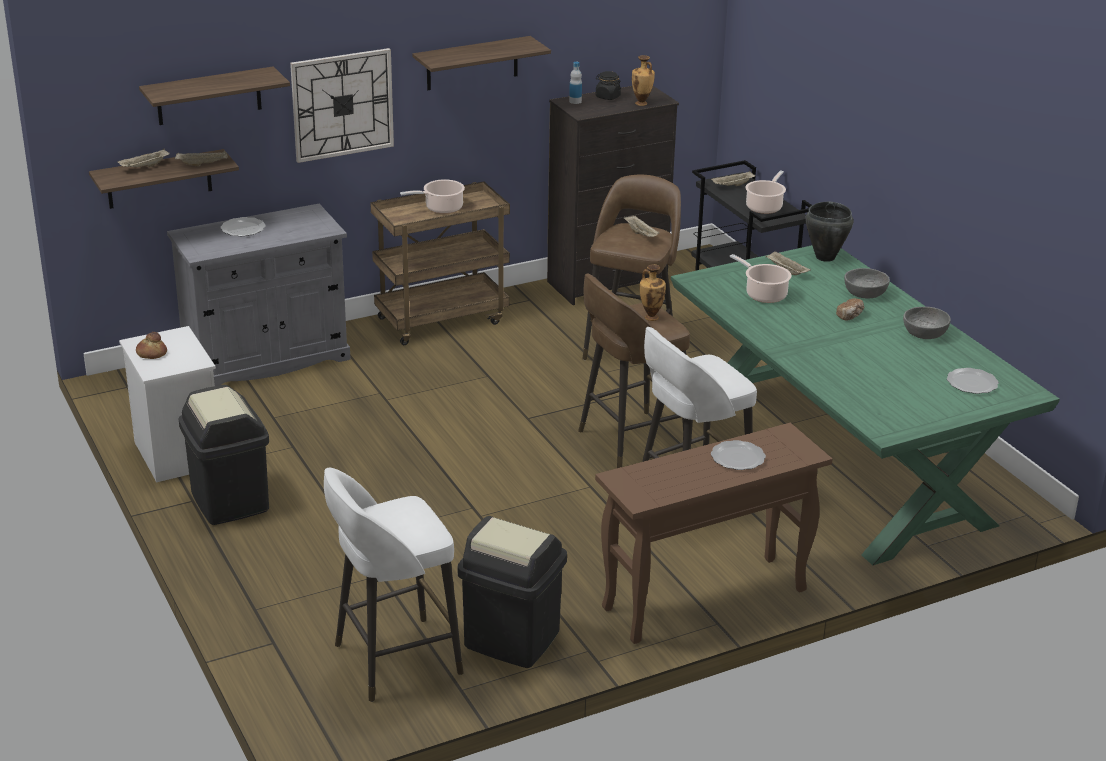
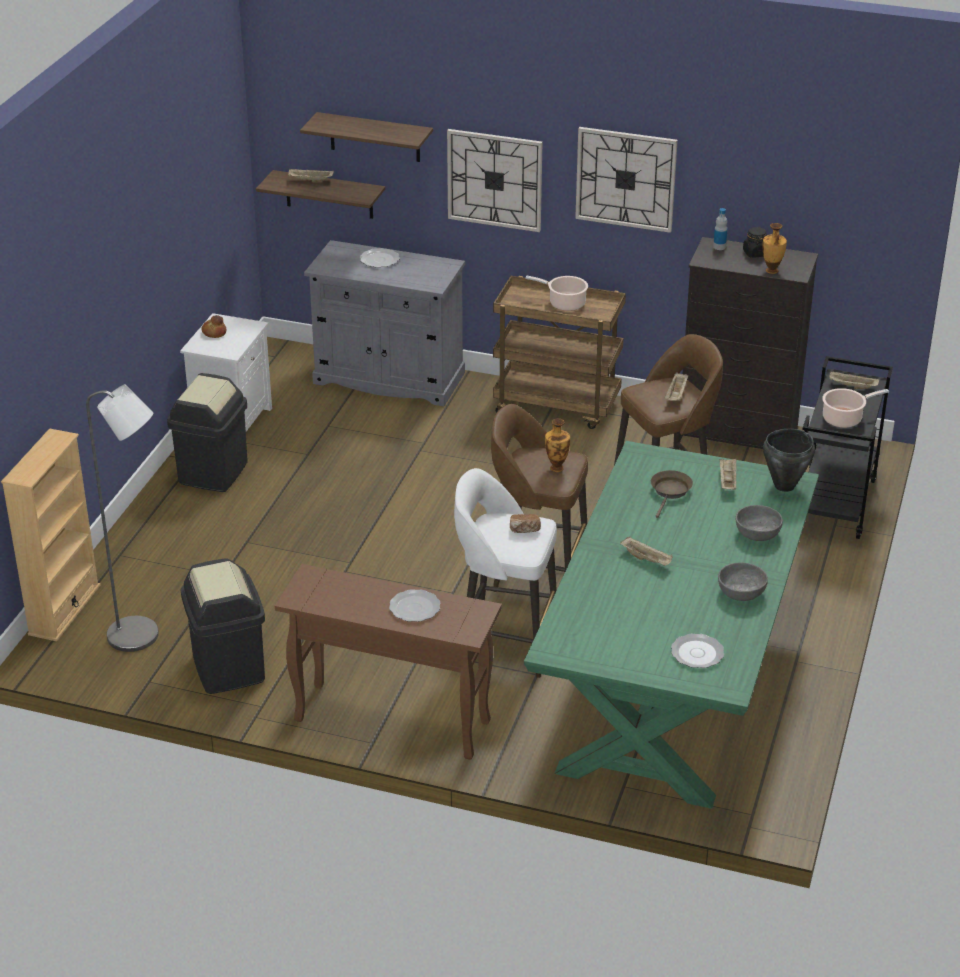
camera: 45 degrees right, 5 degrees up
beige tray [175,151,228,166] -> beige tray moved to [620,537,673,566]
white stool [324,468,464,702] -> grey floor lamp [86,384,159,652]
shelf [412,36,551,90] -> wall clock [575,127,678,233]
cooking pot [730,254,791,303] -> brown frying pan [651,470,693,518]
bread [836,298,864,321] -> bread moved to [510,514,541,533]
none -> beige bookcase [1,428,101,641]

